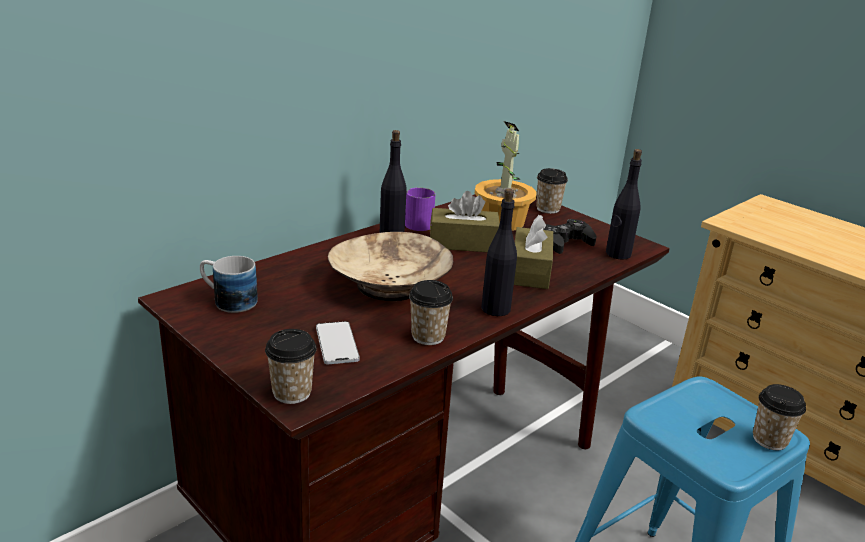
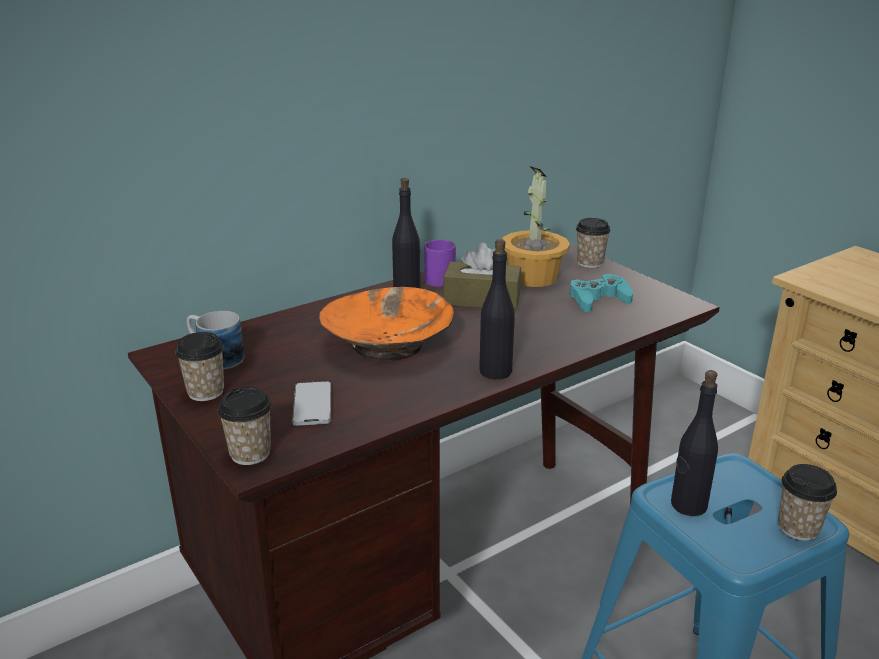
camera: 10 degrees right, 0 degrees up
beige bowl [328,232,453,301] -> orange bowl [319,287,454,361]
cup [409,280,453,345] -> cup moved to [175,332,224,401]
brown tissue box [514,215,553,289] -> none
black game controller [544,219,597,254] -> turquoise game controller [569,274,633,312]
black bottle [606,149,642,260] -> black bottle moved to [671,370,718,516]

